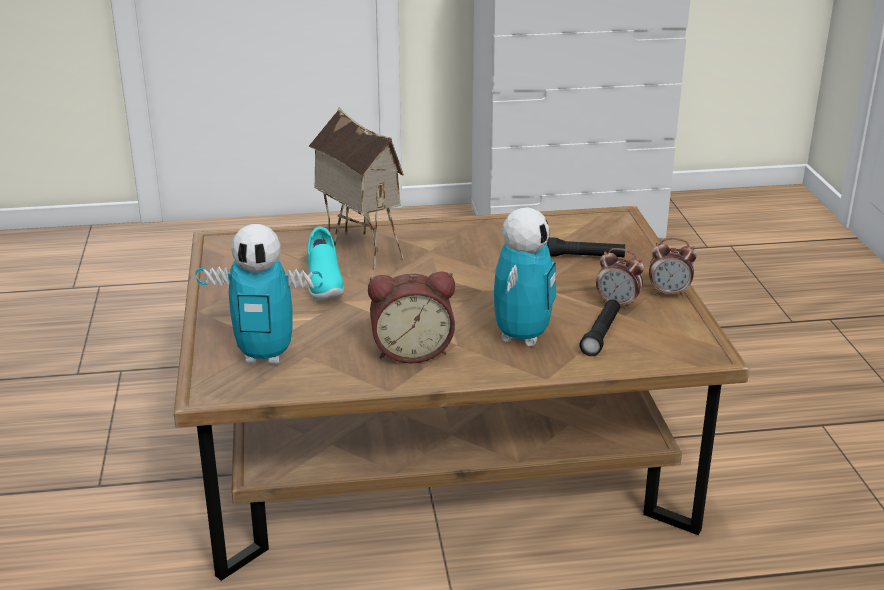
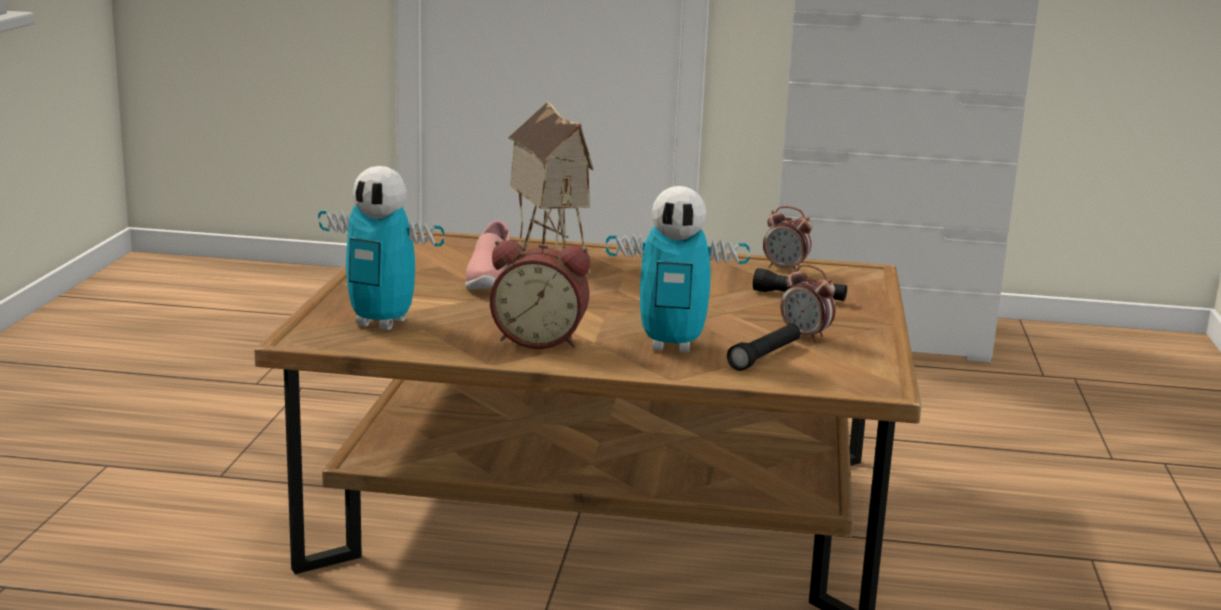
camera: 15 degrees right, 10 degrees down
turquoise shoe [307,227,344,300] -> pink shoe [465,221,510,289]
toy robot [494,207,556,346] -> toy robot turned 60 degrees clockwise [606,186,750,353]
alarm clock [649,238,697,297] -> alarm clock moved to [763,206,812,271]

